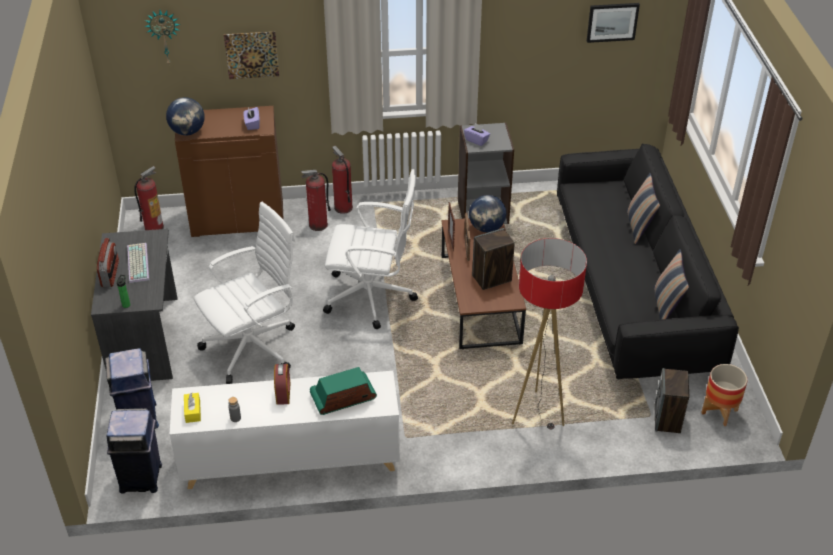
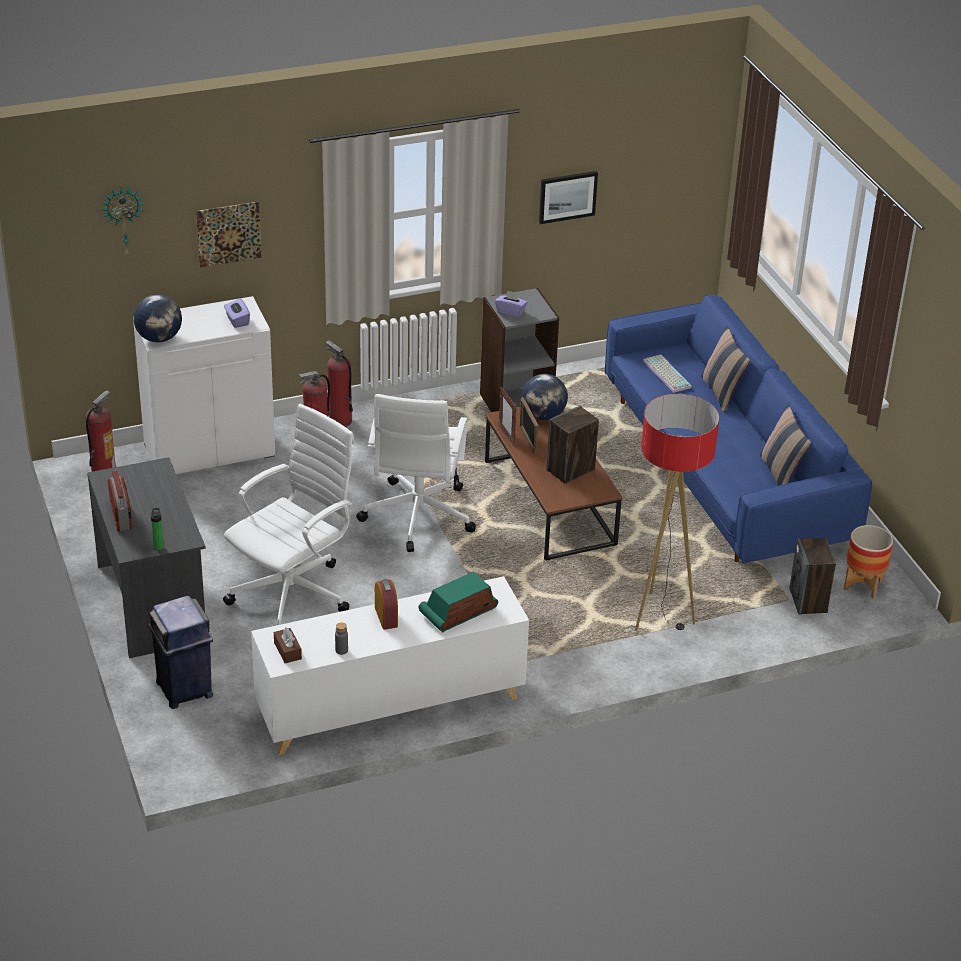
camera: 15 degrees left, 5 degrees down
blue trash can [107,408,162,494] -> none
keyboard [127,243,149,283] -> keyboard moved to [643,355,692,393]
brown cabinet [175,106,284,237] -> white cabinet [133,296,275,474]
yellow tissue box [184,393,201,423] -> brown tissue box [274,627,302,663]
white office chair [323,169,418,329] -> white office chair turned 105 degrees clockwise [356,394,476,552]
black sofa [557,144,739,379] -> blue sofa [605,294,872,564]
picture [587,3,640,43] -> picture moved to [539,171,598,224]

